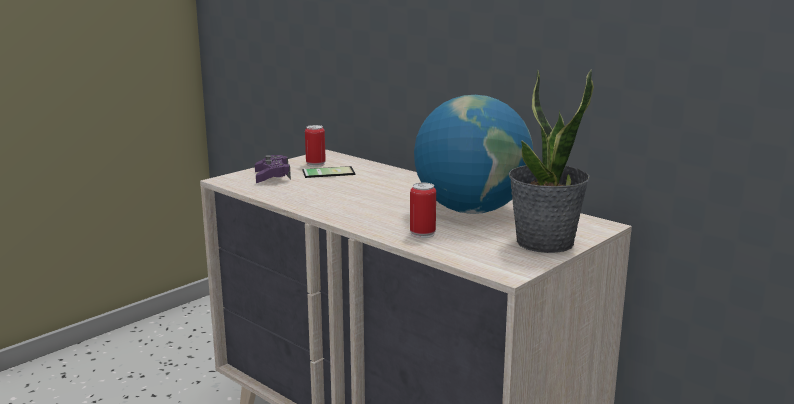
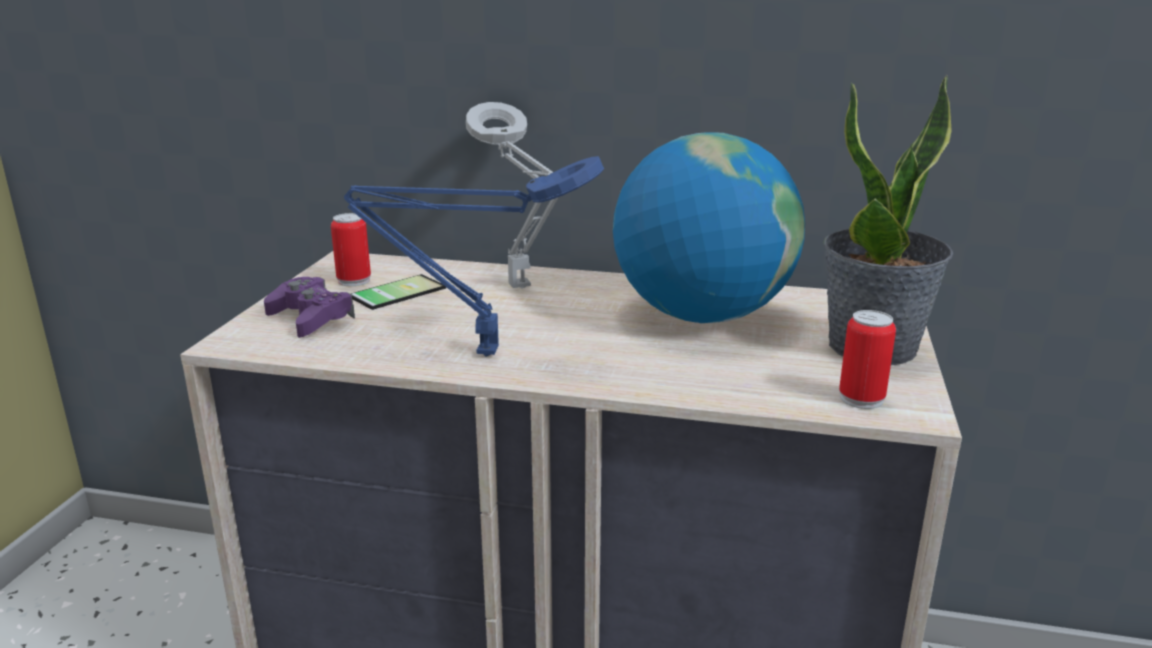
camera: 30 degrees left, 5 degrees up
can [410,183,436,238] -> can moved to [839,310,896,409]
none -> blue table lamp [344,156,604,356]
none -> grey table lamp [466,102,558,289]

